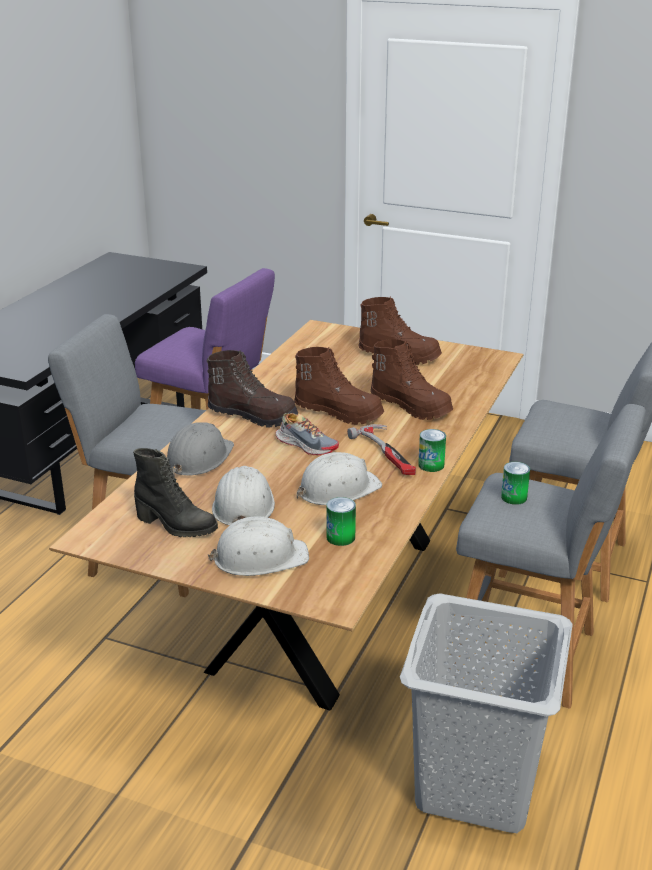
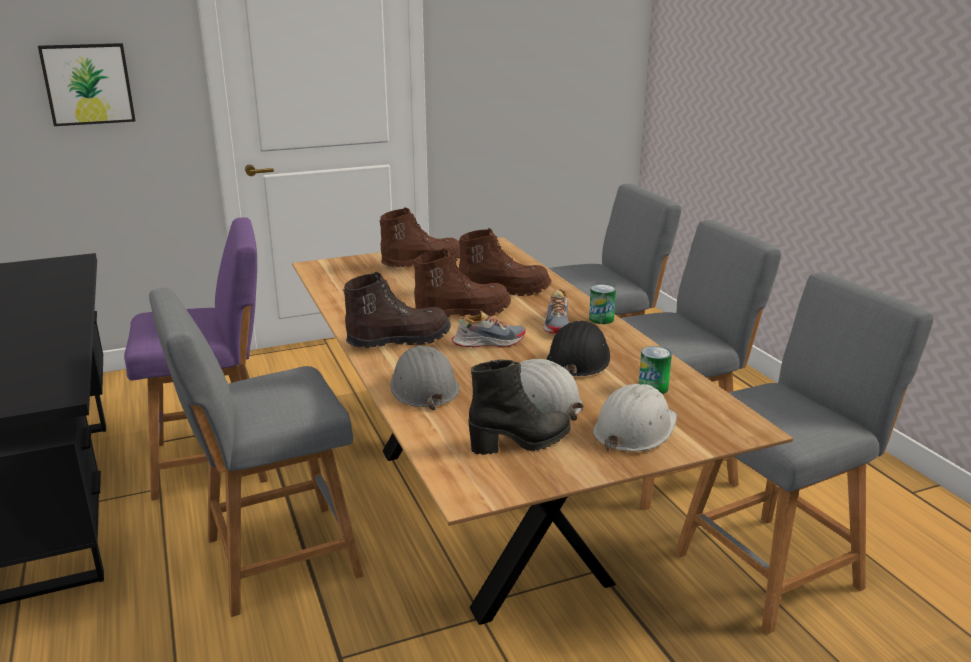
camera: 45 degrees left, 5 degrees down
white hard hat [296,452,382,505] -> black hard hat [546,321,610,376]
hammer [347,424,416,475] -> shoe [543,289,569,334]
grey laundry basket [400,593,573,833] -> grey stool [675,272,934,634]
can [501,462,530,505] -> none
none -> picture [38,43,136,126]

